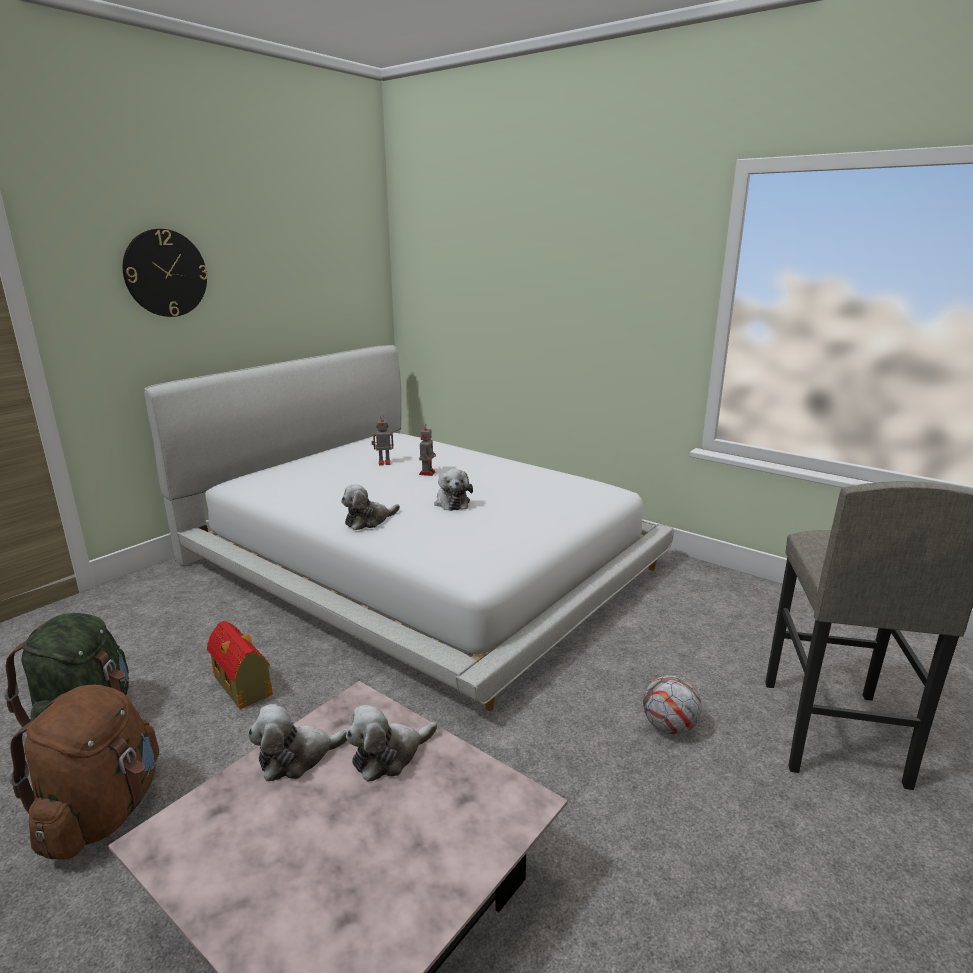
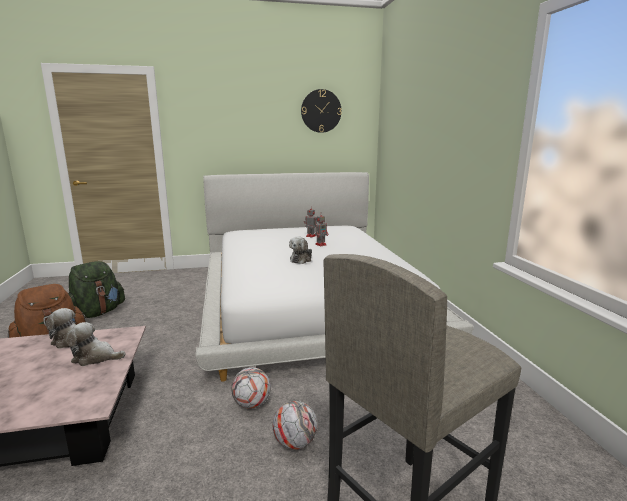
camera: 40 degrees right, 5 degrees down
wall clock [123,229,208,317] -> wall clock moved to [301,89,342,133]
toy house [207,621,273,709] -> none
plush toy [341,484,400,530] -> none
none -> football [231,367,271,409]

